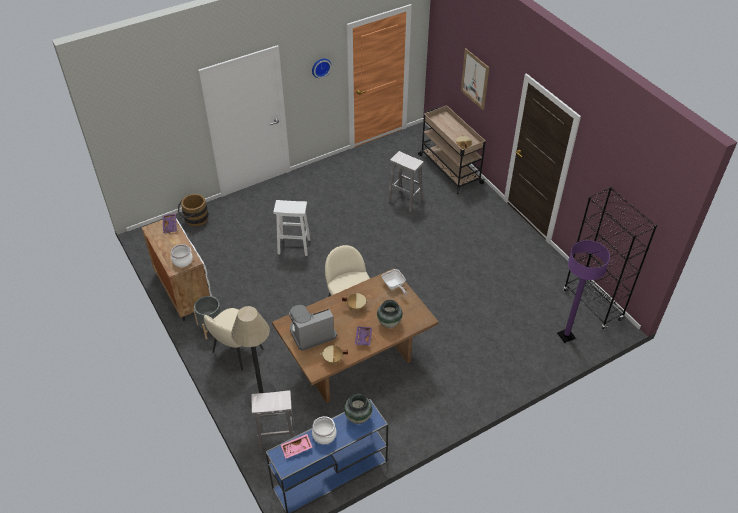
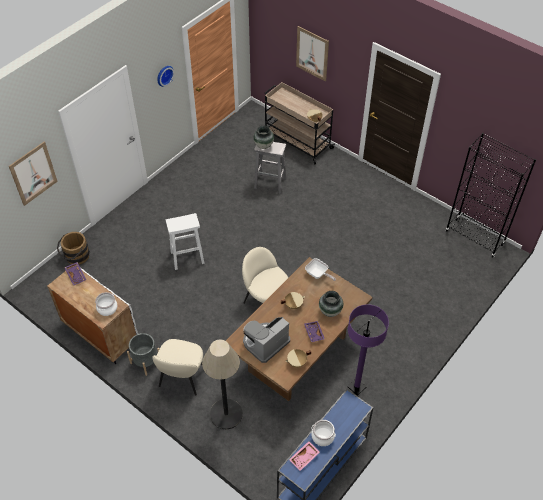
camera: 20 degrees left, 5 degrees up
white stool [251,390,295,453] -> none
vase [344,393,372,424] -> vase moved to [254,126,274,149]
purple floor lamp [557,240,610,343] -> purple floor lamp moved to [347,304,389,396]
none -> picture [9,142,58,206]

